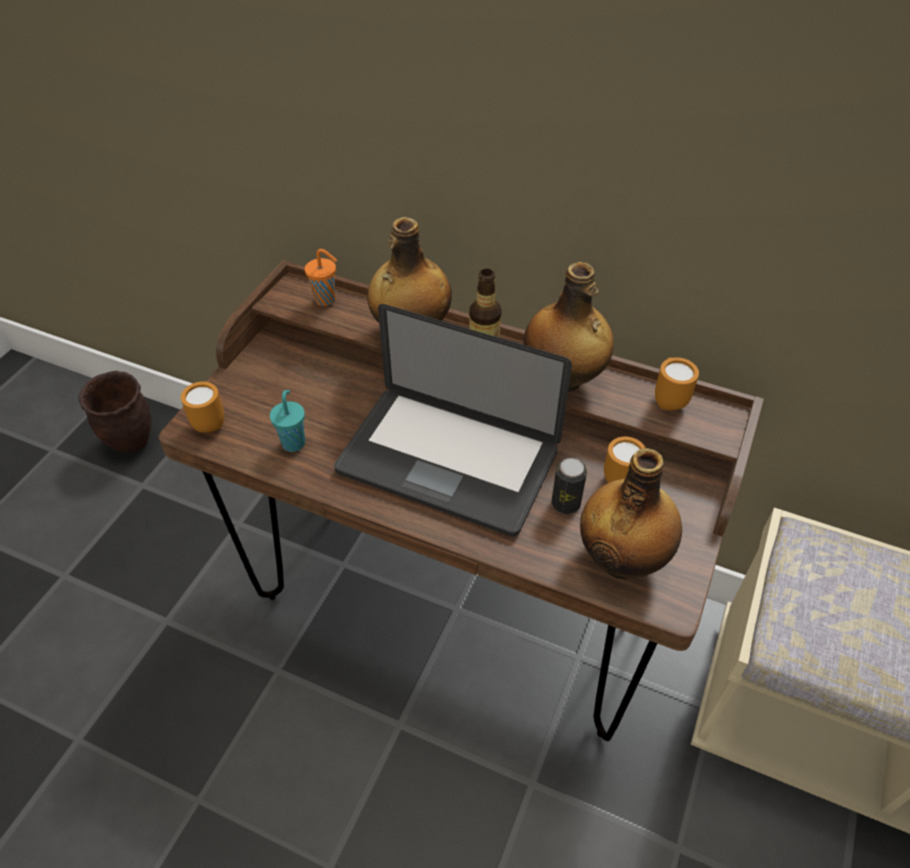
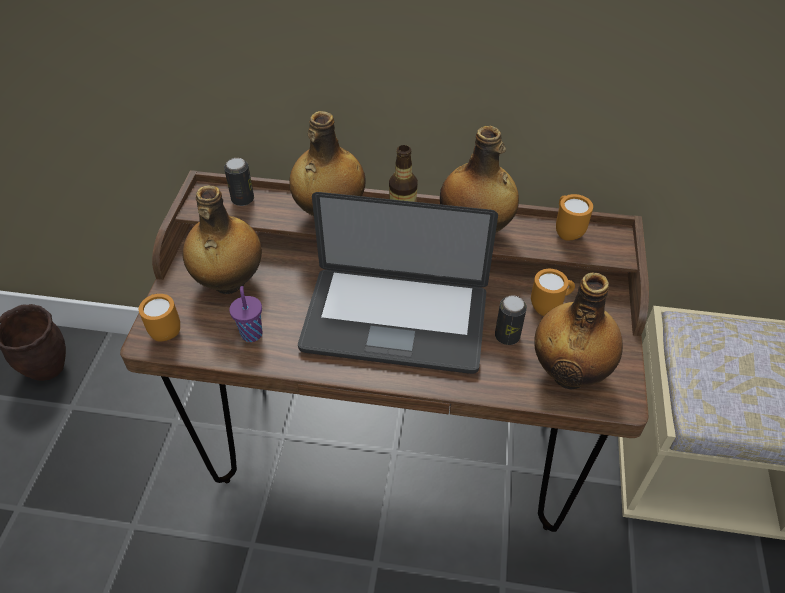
camera: 15 degrees left, 0 degrees up
turquoise cup [270,390,305,452] -> purple cup [229,286,262,342]
orange cup [305,249,337,306] -> can [224,158,254,206]
none -> bottle [183,186,262,294]

